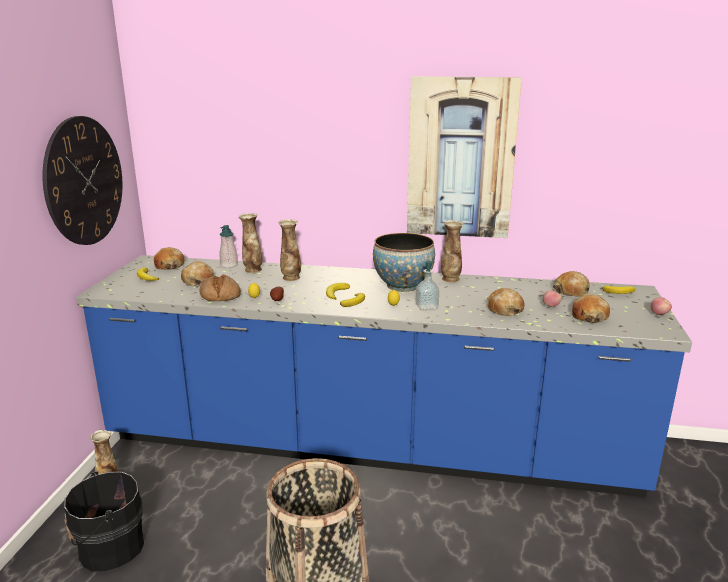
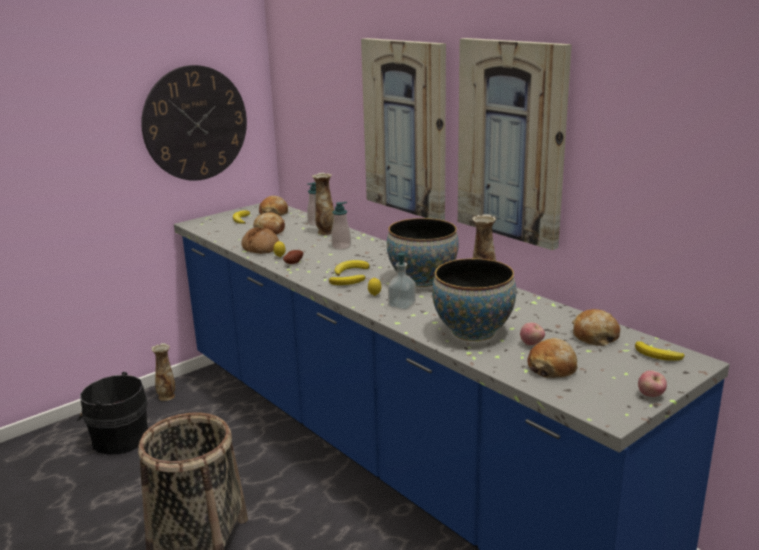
camera: 40 degrees right, 0 degrees up
vase [278,219,301,281] -> soap dispenser [331,202,351,250]
bread [487,288,525,316] -> bowl [432,258,516,341]
none -> picture [361,38,446,220]

